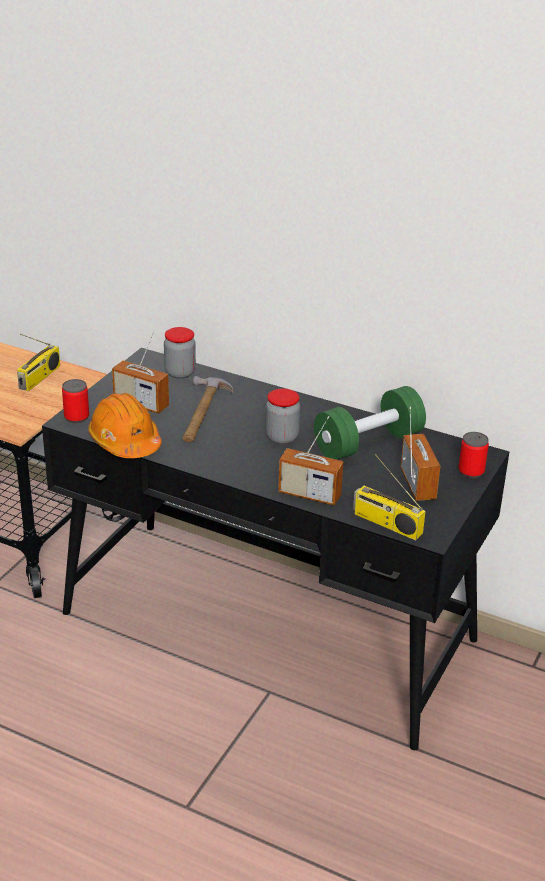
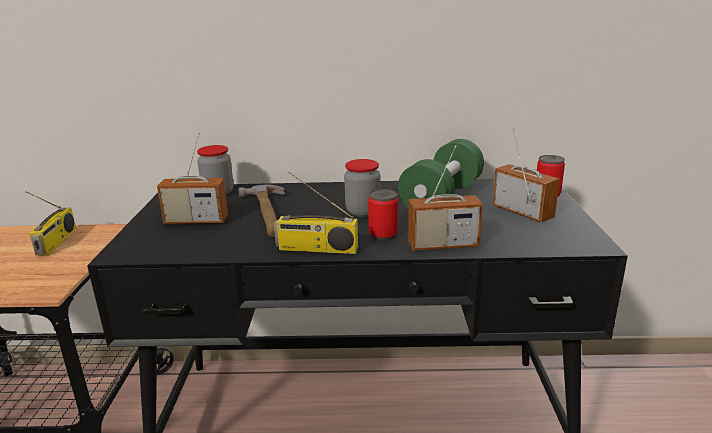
camera: 25 degrees left, 10 degrees down
can [62,379,89,423] -> can moved to [368,189,398,241]
orange hard hat [88,393,162,458] -> none
radio [353,454,426,540] -> radio moved to [274,172,358,254]

